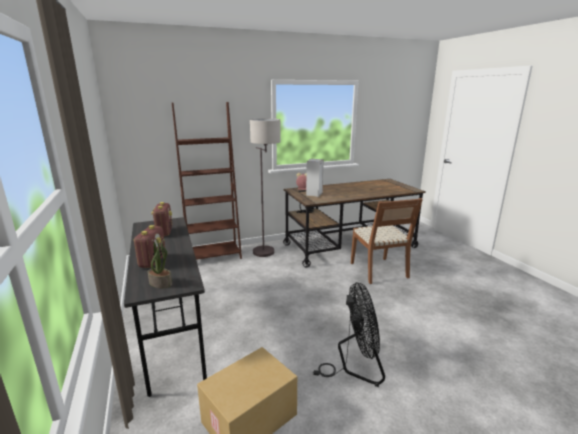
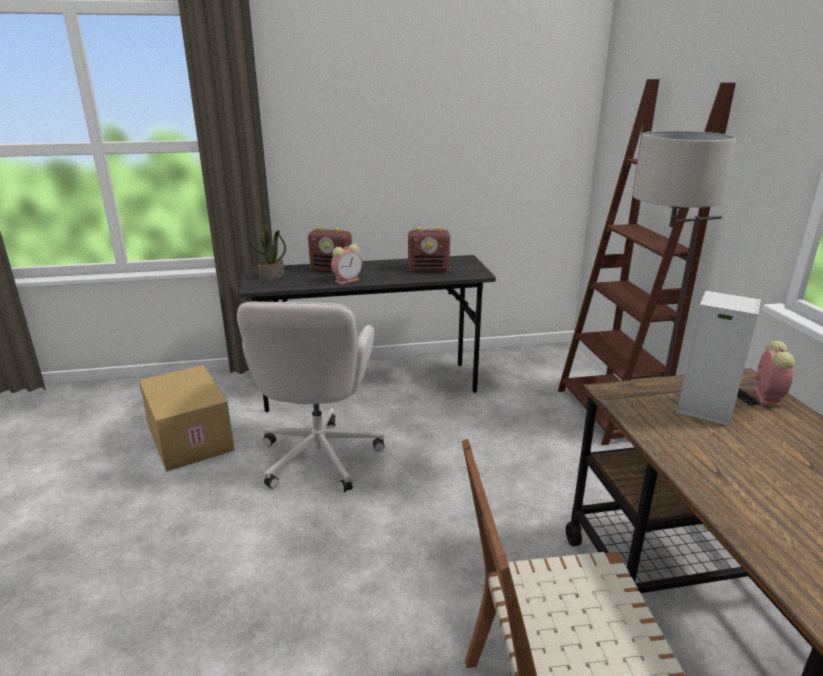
camera: 100 degrees right, 5 degrees up
black fan [312,282,385,387] -> none
none -> white office chair [237,302,385,492]
none -> alarm clock [331,244,362,285]

